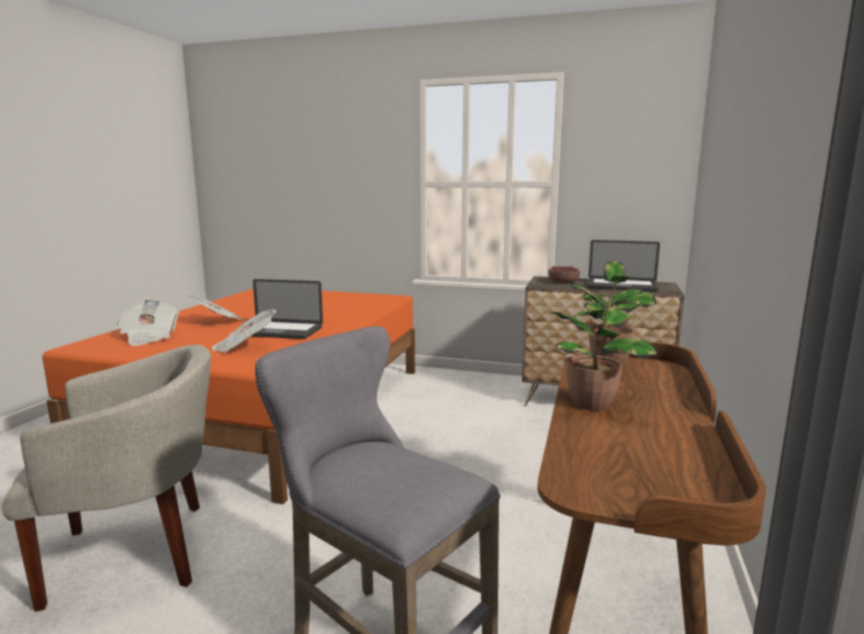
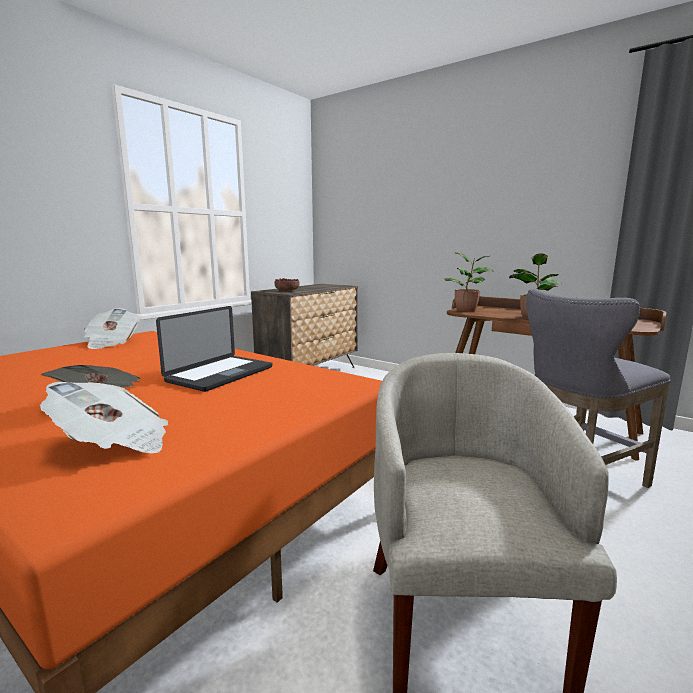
camera: 70 degrees left, 0 degrees up
newspaper [211,309,276,352] -> newspaper moved to [84,308,141,349]
laptop [587,240,660,292] -> none

